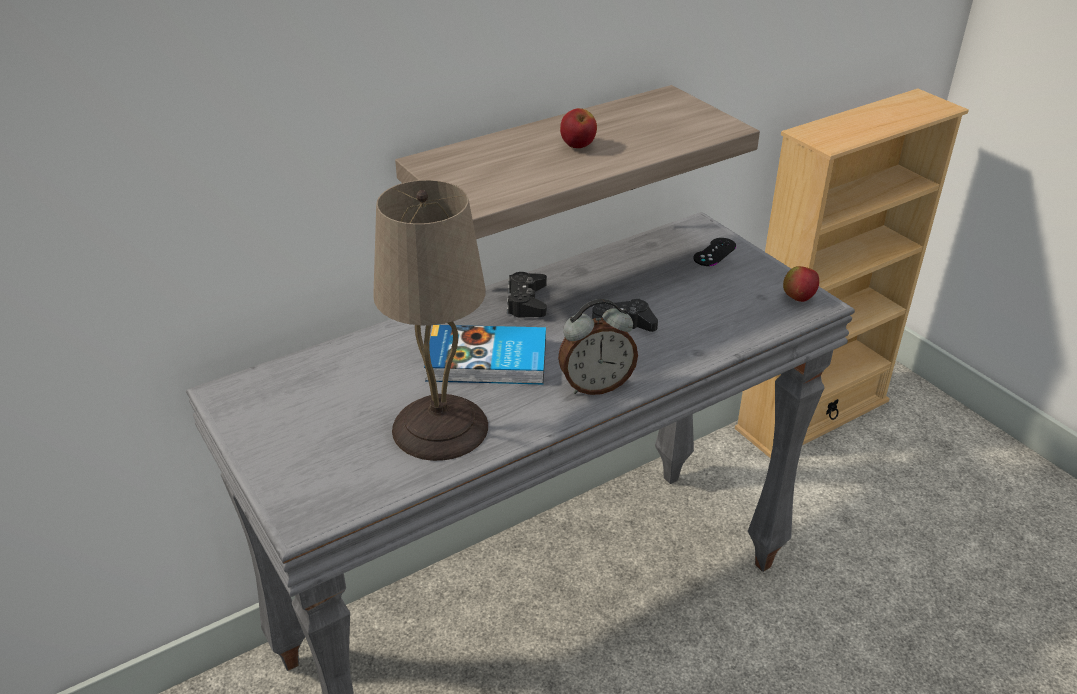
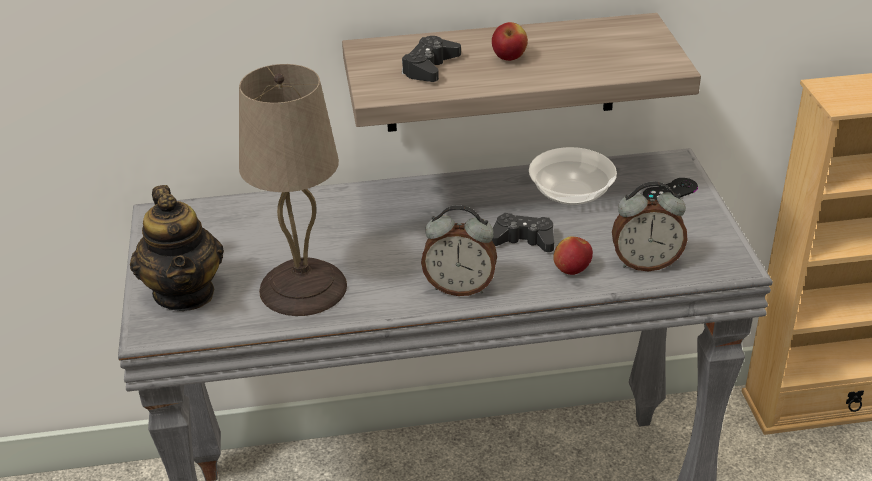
camera: 25 degrees right, 0 degrees up
book [424,325,546,384] -> none
black game controller [506,272,547,317] -> black game controller moved to [402,36,461,82]
apple [783,266,819,302] -> apple moved to [553,236,593,275]
none -> teapot [130,185,224,311]
none -> bowl [529,147,617,205]
none -> alarm clock [612,181,688,271]

